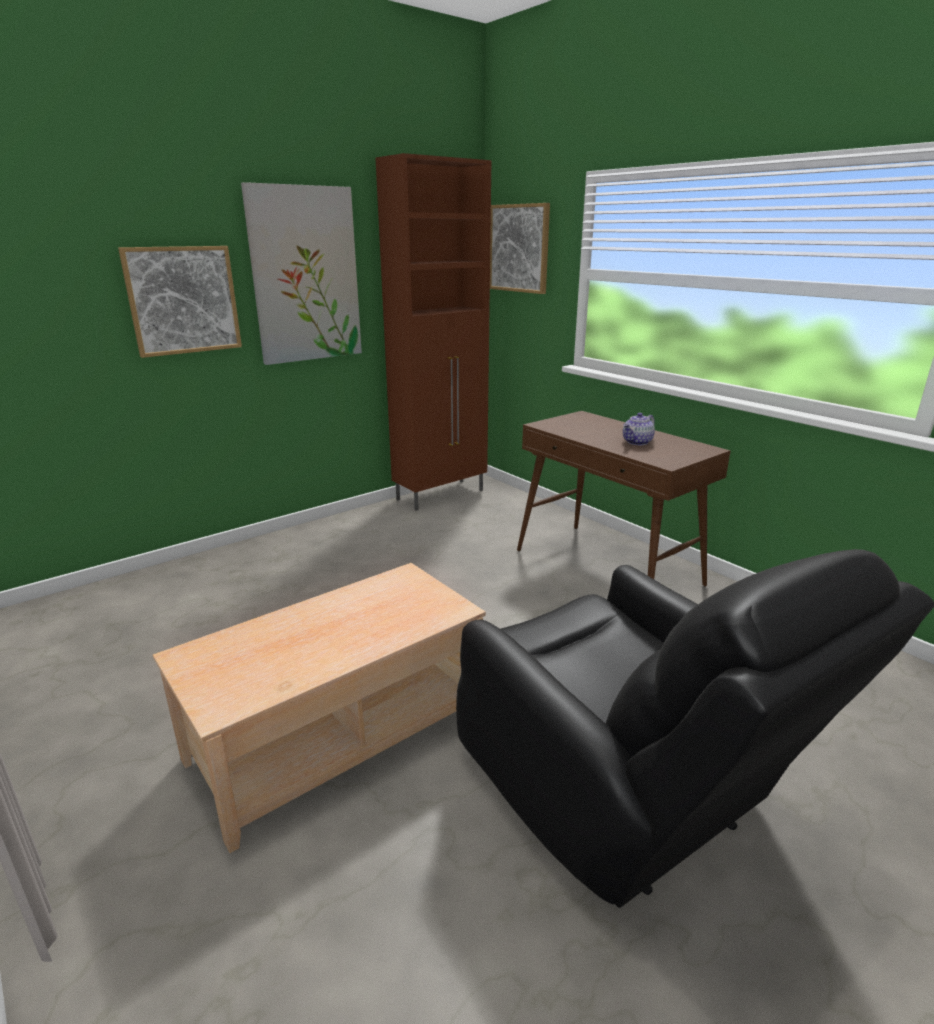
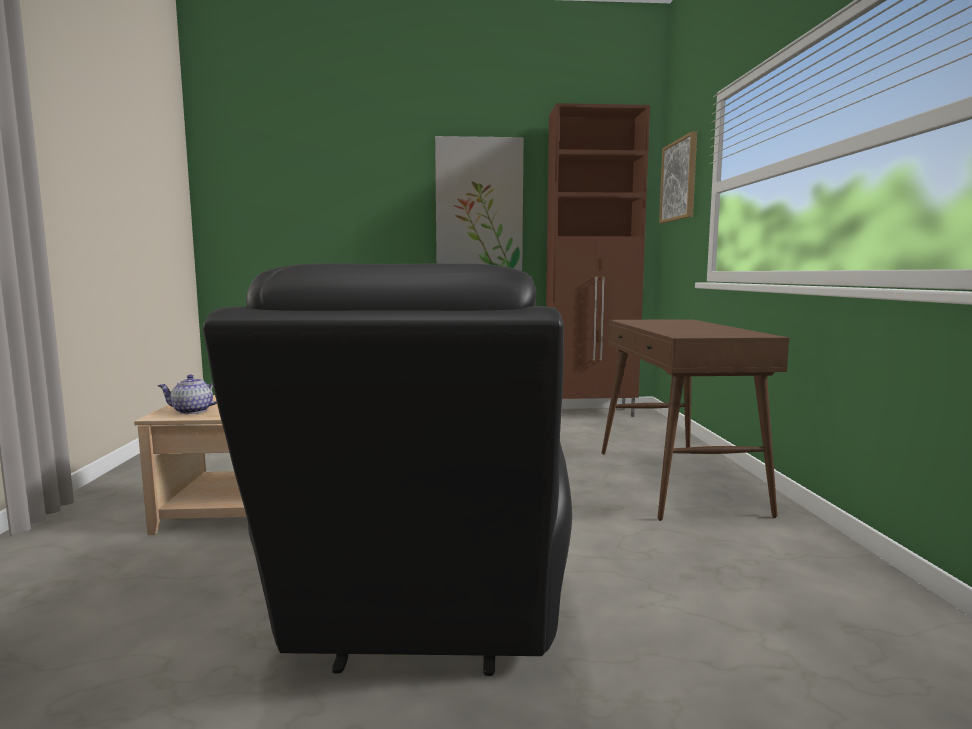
camera: 35 degrees right, 15 degrees down
picture [118,246,242,358] -> none
teapot [623,413,655,445] -> teapot moved to [157,374,217,414]

